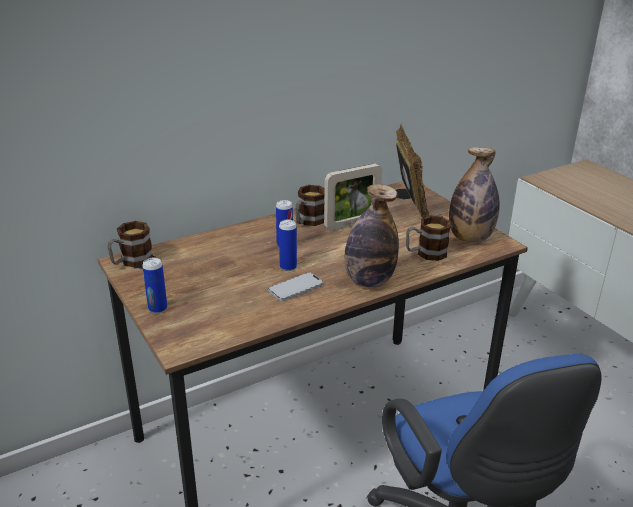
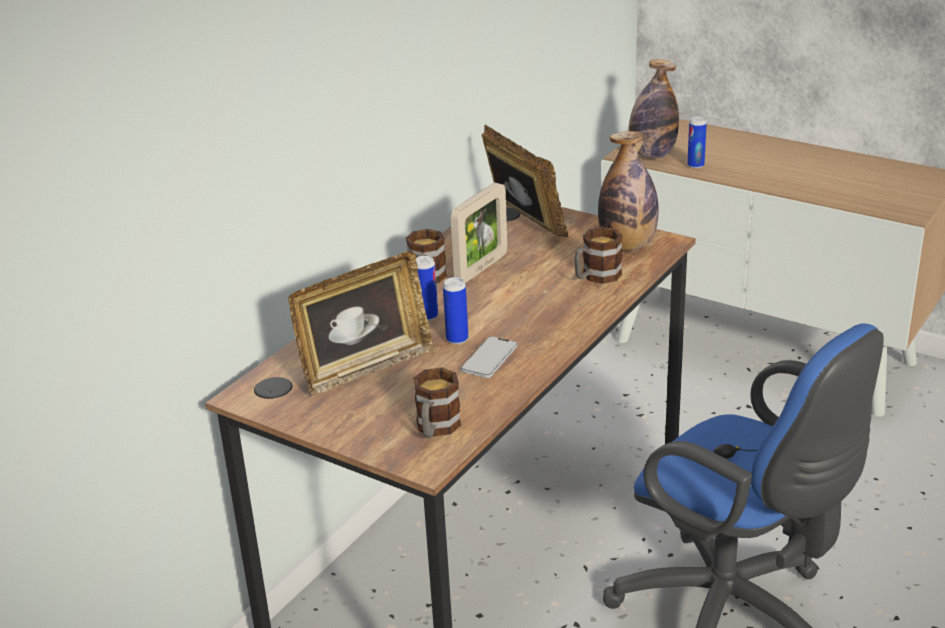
camera: 25 degrees left, 0 degrees up
mug [107,221,153,268] -> mug moved to [413,368,461,438]
can [142,258,167,314] -> can moved to [687,116,707,168]
bottle [345,184,399,287] -> bottle moved to [628,59,679,158]
none -> picture frame [288,251,434,395]

